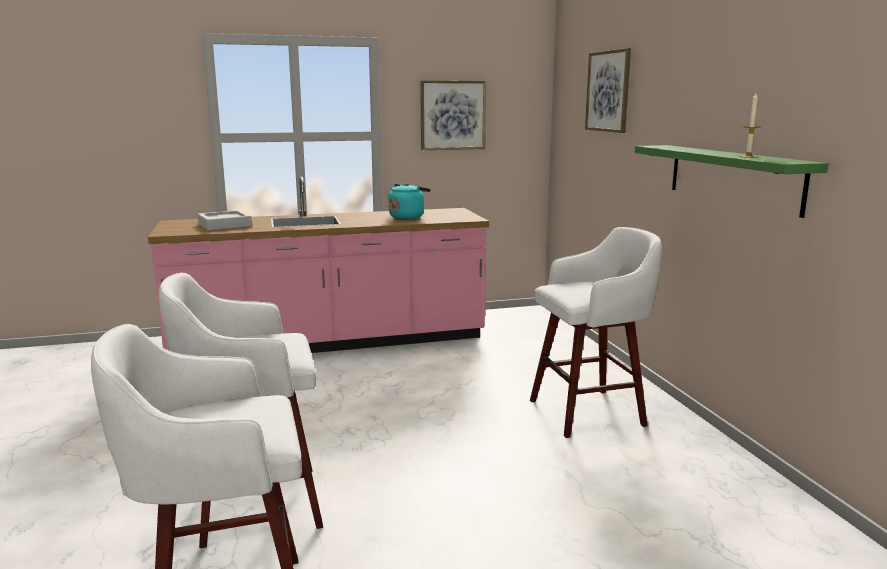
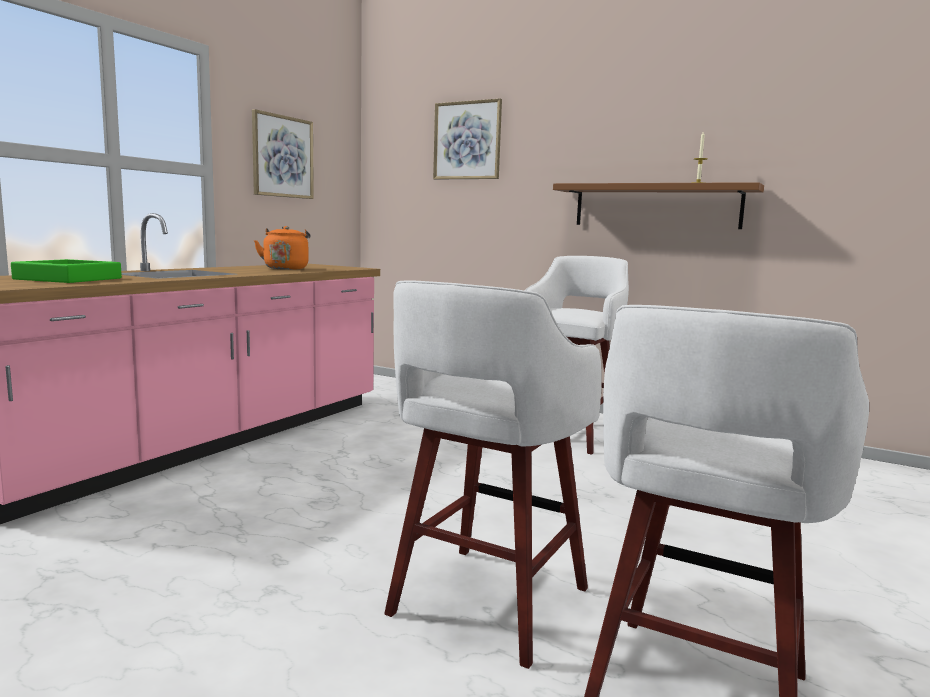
camera: 45 degrees left, 5 degrees down
grey tray [197,210,252,230] -> green tray [11,259,122,283]
turquoise kettle [387,183,430,219] -> orange kettle [254,226,310,270]
green shelf [634,145,829,218] -> brown shelf [553,182,764,229]

